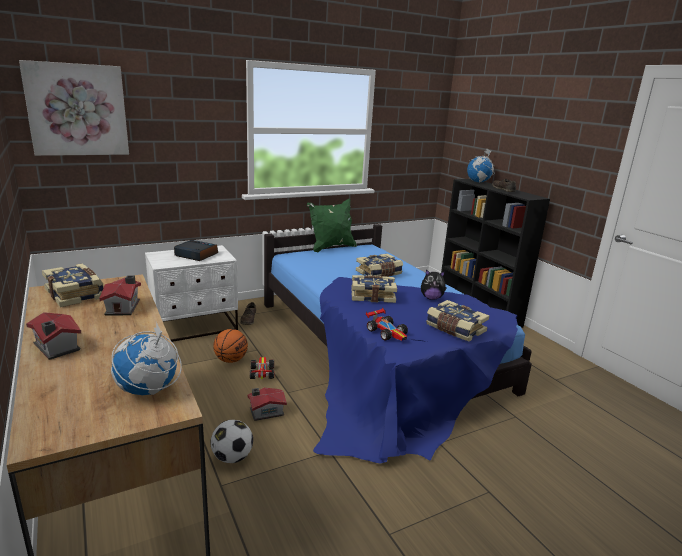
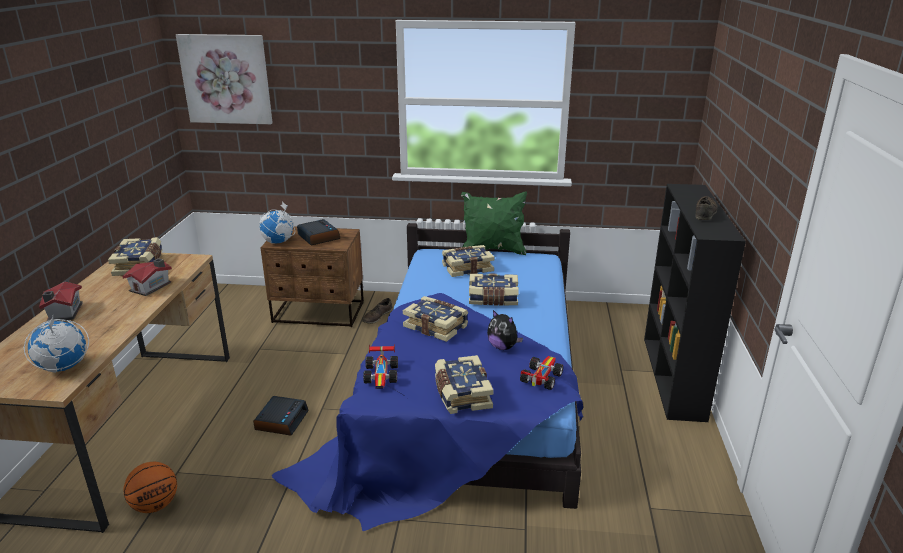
camera: 35 degrees right, 5 degrees up
white nightstand [145,245,238,342] -> brown nightstand [260,227,364,327]
football [210,420,253,463] -> none
basketball [213,329,248,363] -> basketball moved to [123,462,177,513]
toy house [247,388,287,421] -> alarm clock [253,396,309,436]
toy car [250,357,274,379] -> toy car moved to [520,356,563,390]
globe [467,148,495,182] -> globe moved to [259,202,295,244]
none -> book [442,245,495,277]

